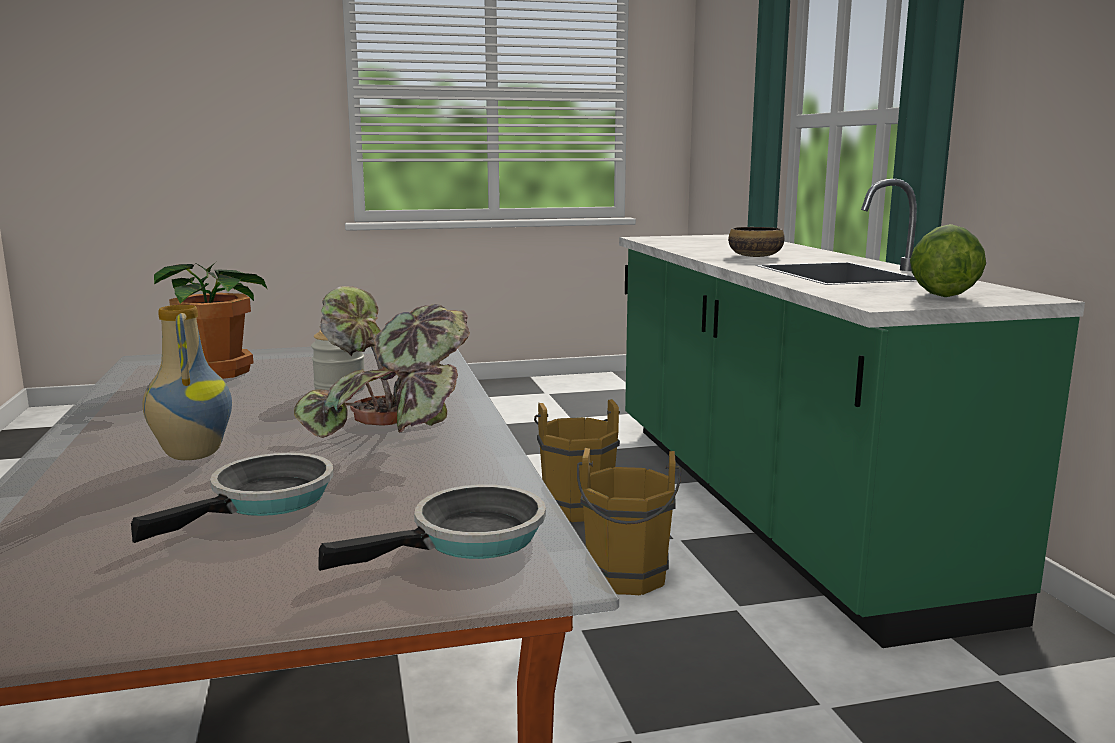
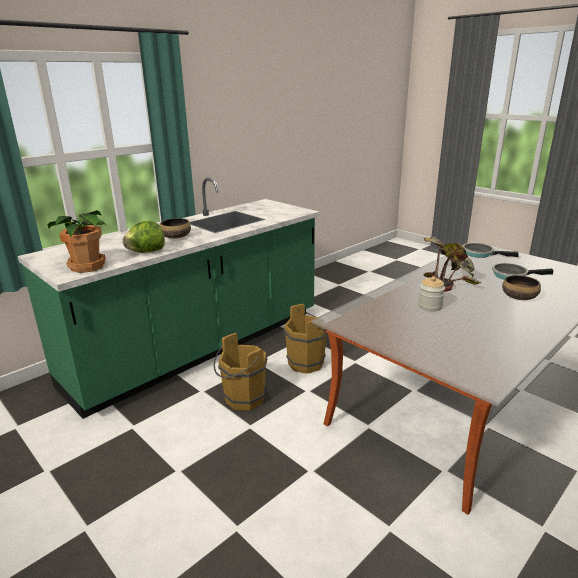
camera: 120 degrees left, 10 degrees up
vase [142,305,232,460] -> bowl [502,275,541,300]
potted plant [154,262,267,379] -> potted plant moved to [47,210,107,273]
lettuce [910,224,986,297] -> lettuce moved to [123,221,165,253]

